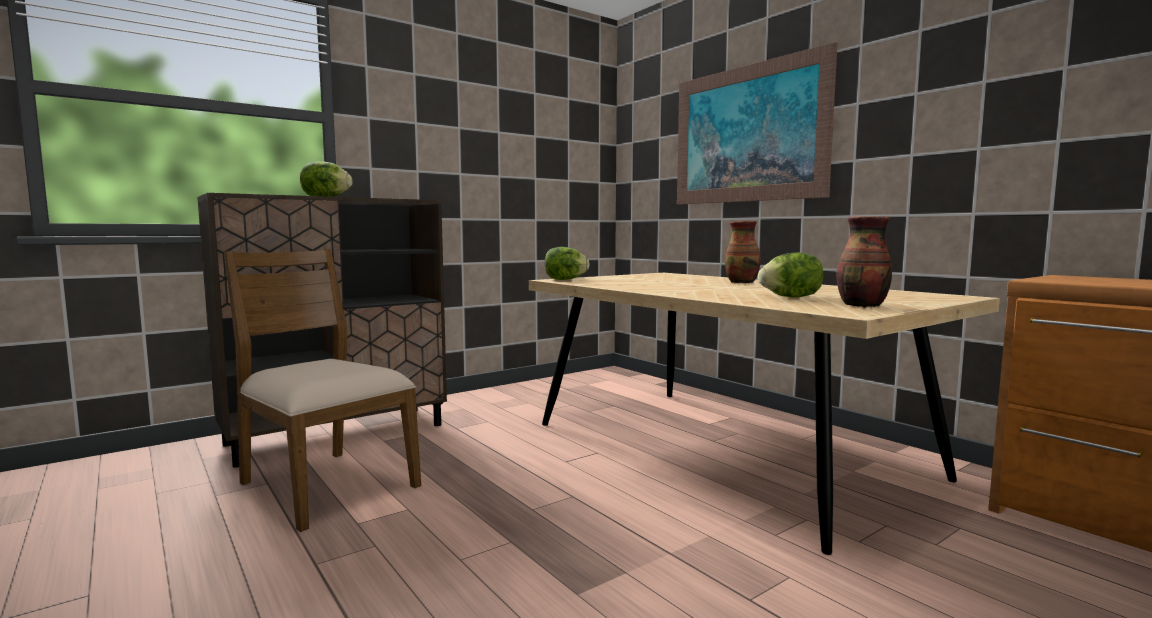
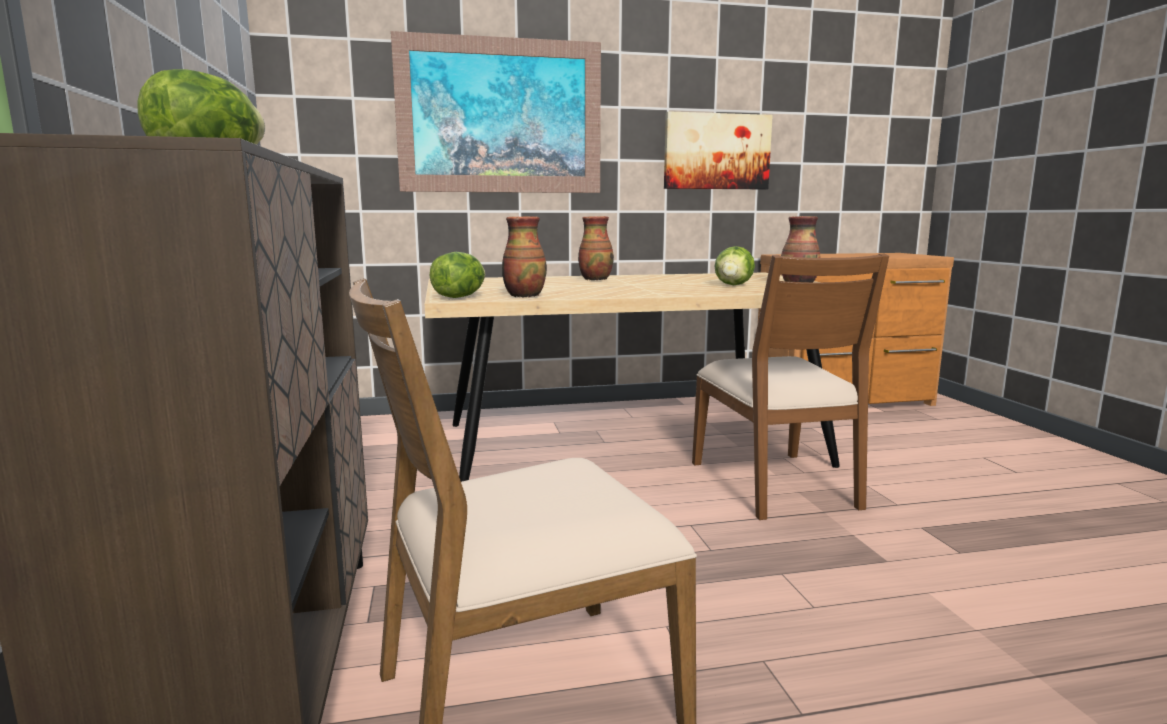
camera: 65 degrees left, 5 degrees up
none -> vase [502,216,547,298]
none -> picture [664,111,773,189]
none -> brown chair [692,254,889,520]

